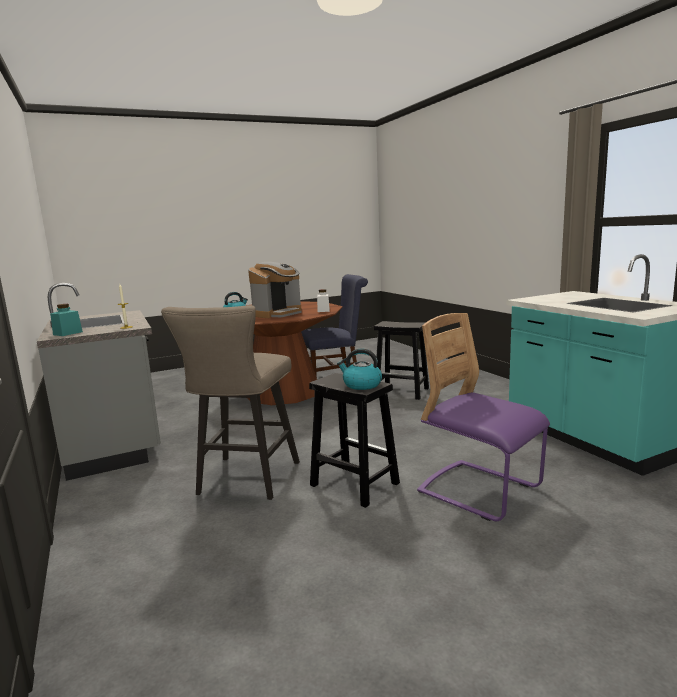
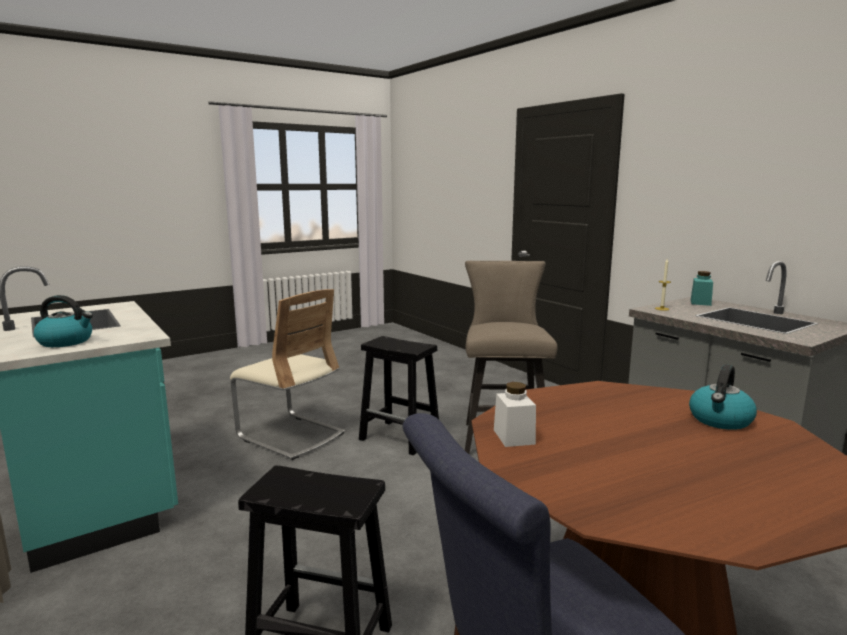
camera: 170 degrees right, 0 degrees up
coffee machine [248,262,302,318] -> none
kettle [337,349,382,390] -> kettle moved to [34,295,93,347]
purple chair [417,313,550,521] -> beige chair [230,289,345,460]

